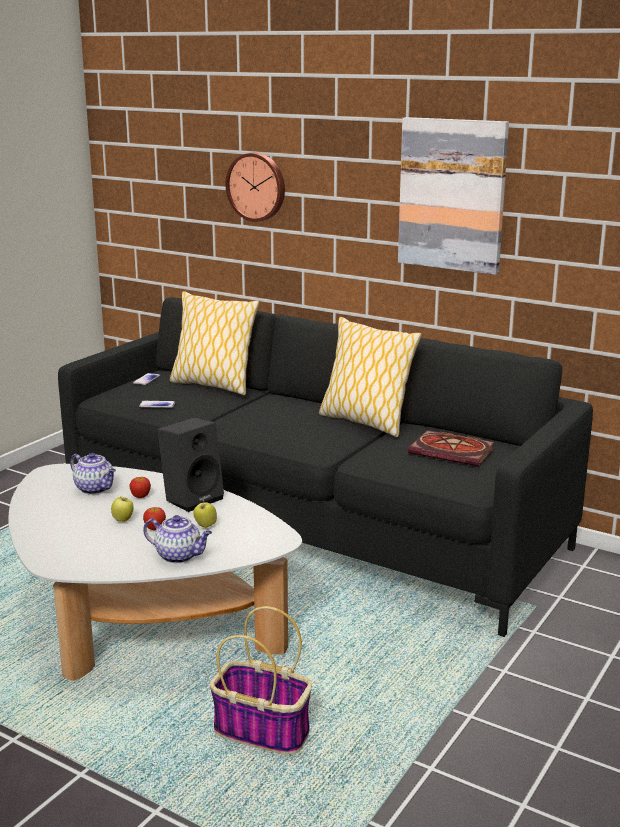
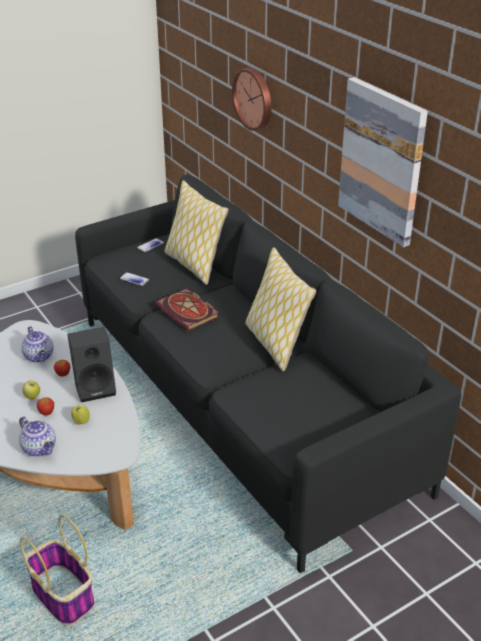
camera: 25 degrees right, 15 degrees up
book [408,430,495,466] -> book moved to [155,288,220,331]

